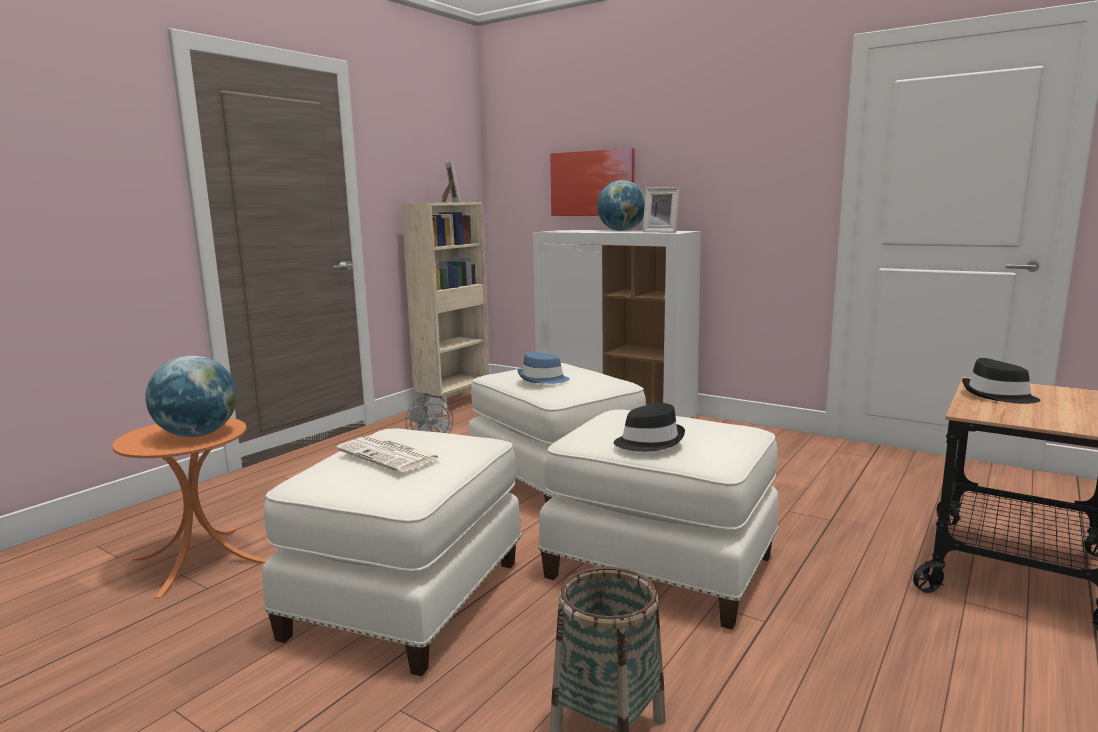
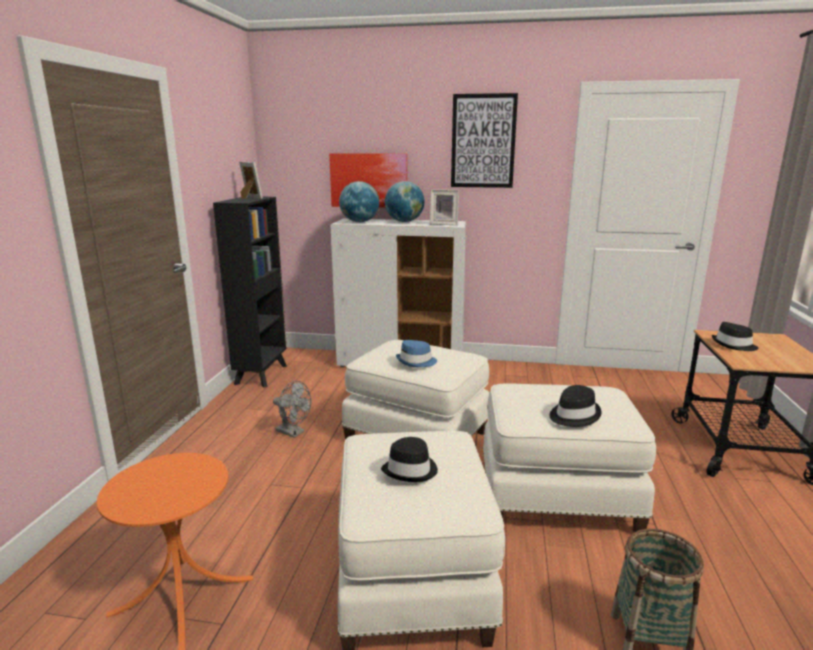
camera: 25 degrees left, 5 degrees up
globe [145,355,237,437] -> globe moved to [339,181,379,222]
newspaper [336,435,441,473] -> black hat [381,437,438,482]
beige bookcase [401,202,489,415] -> black bookcase [213,197,287,387]
none -> picture [451,93,518,188]

